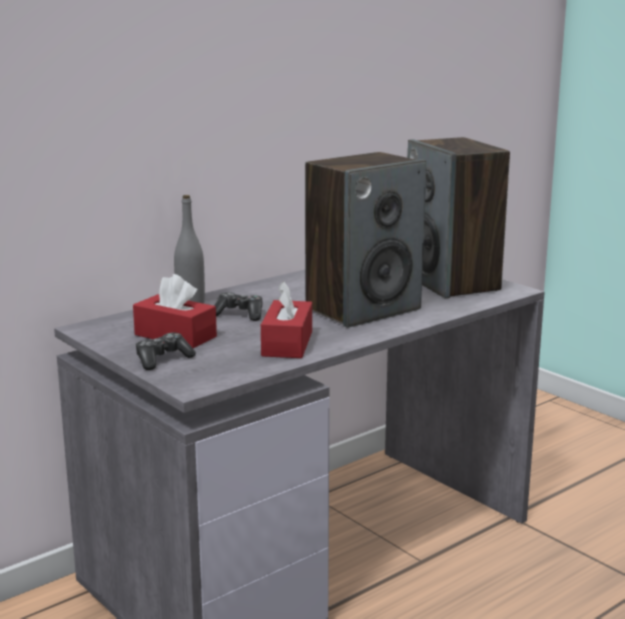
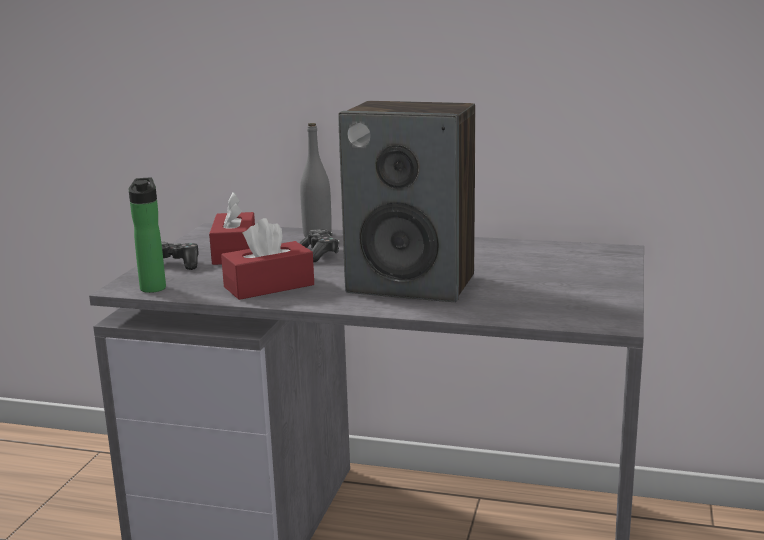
camera: 55 degrees right, 0 degrees up
speaker [407,137,510,298] -> none
none -> bottle [128,178,166,293]

